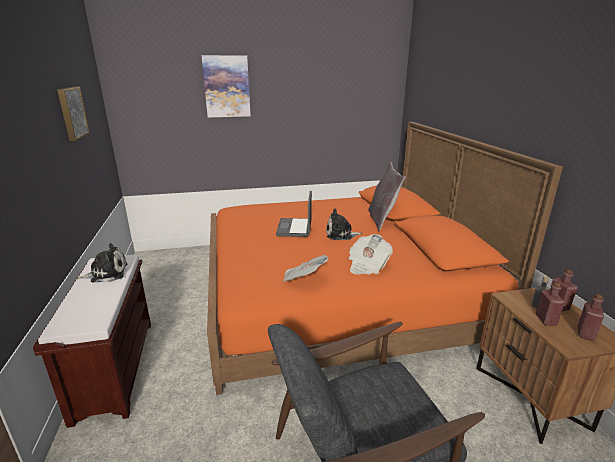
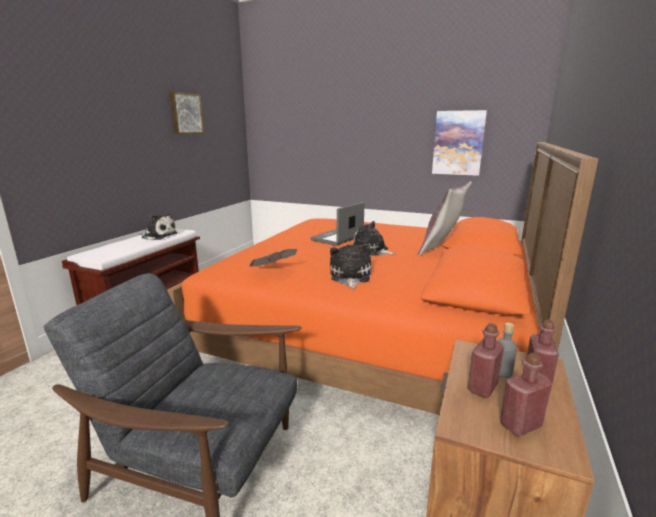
camera: 35 degrees right, 5 degrees down
picture [202,55,251,118] -> picture moved to [432,110,487,176]
newspaper [348,234,393,274] -> plush toy [330,244,371,289]

